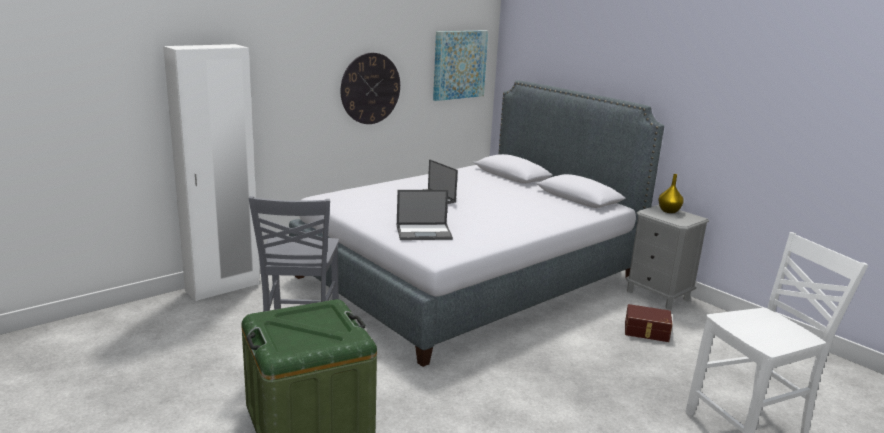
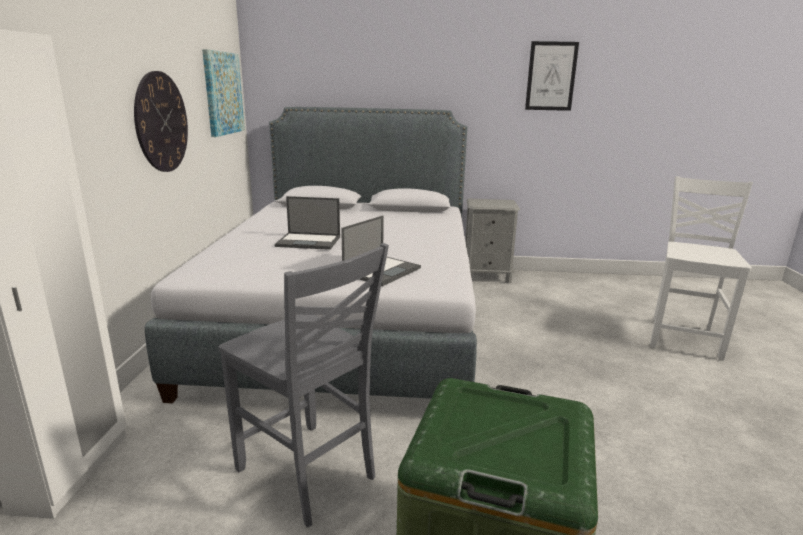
camera: 45 degrees left, 0 degrees up
brown storage box [625,304,673,342] -> none
yellow vase [658,174,684,213] -> none
none -> picture [525,41,579,111]

